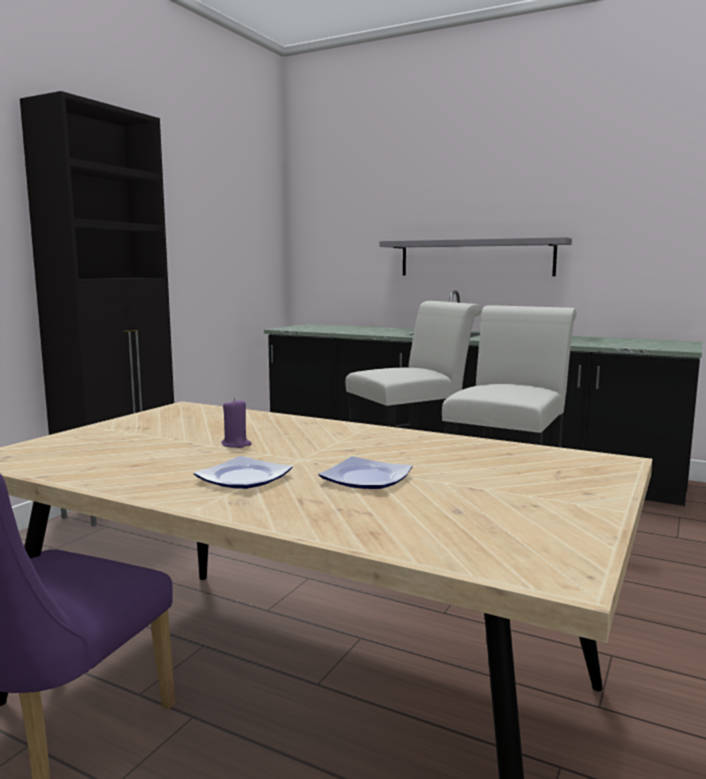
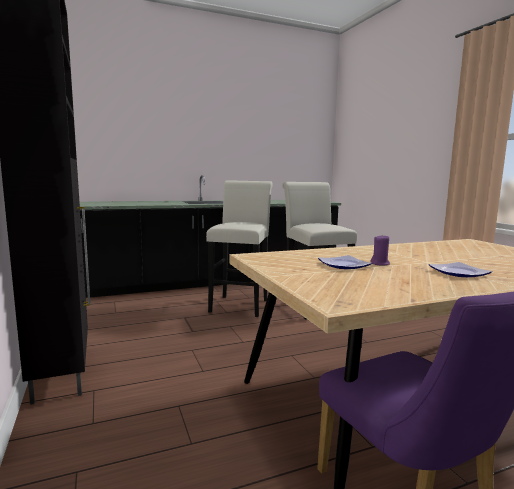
camera: 50 degrees left, 0 degrees up
plate [319,456,412,489] -> plate moved to [318,255,372,269]
grey shelf [380,237,572,276] -> none

